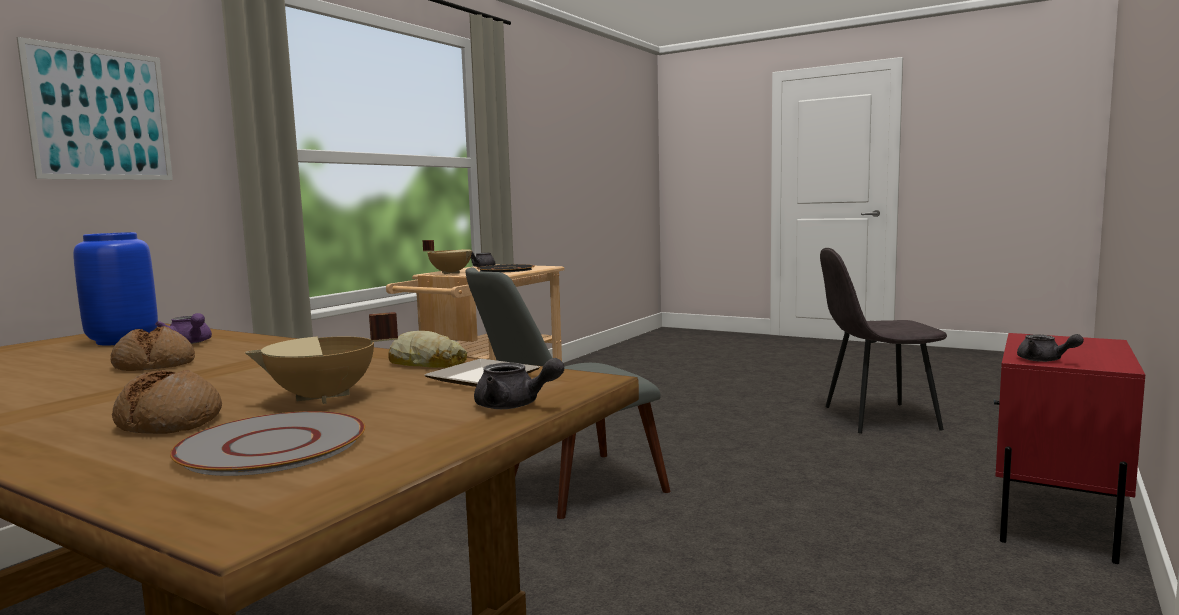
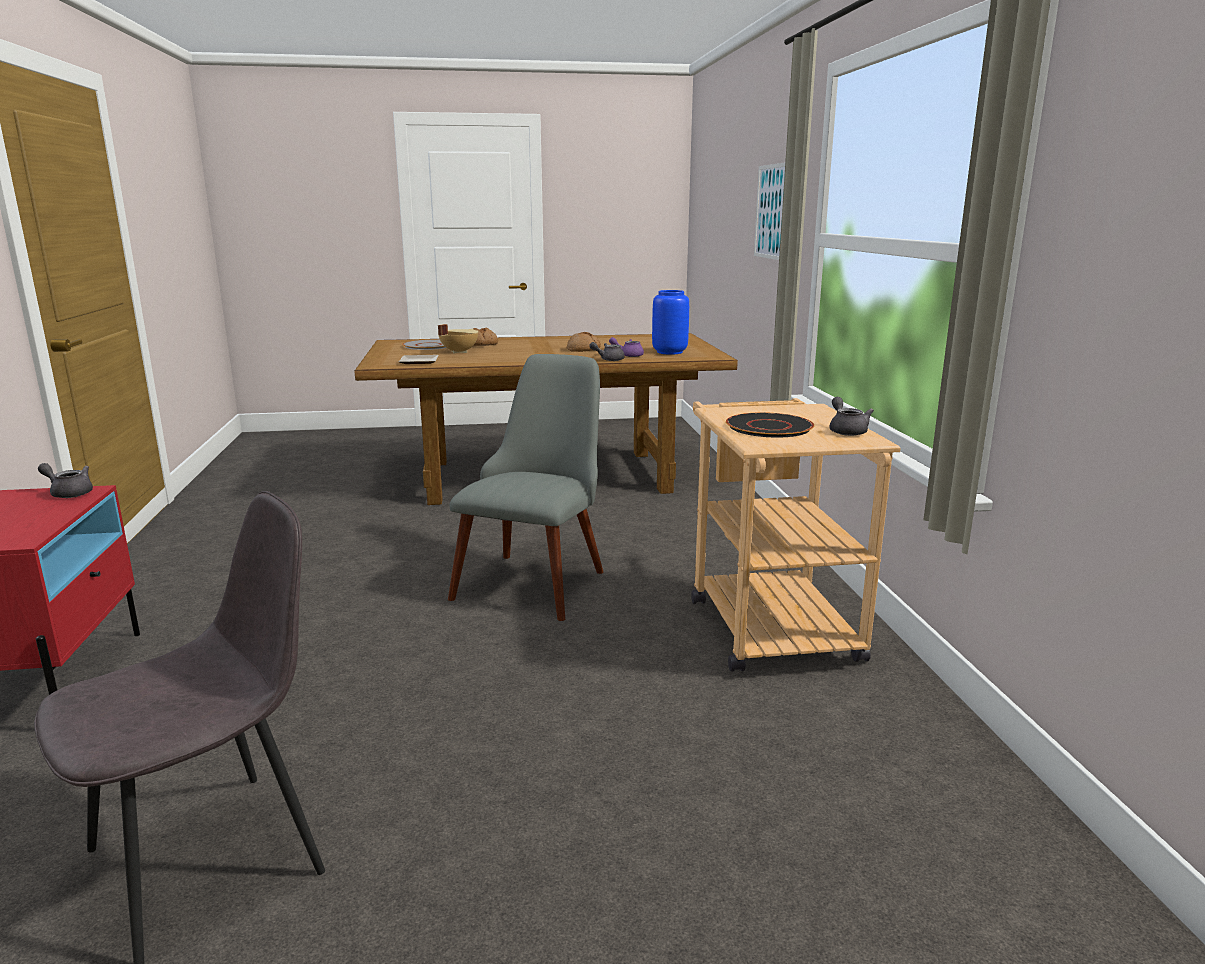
camera: 140 degrees right, 10 degrees up
bread [388,331,467,368] -> none
beige cooking pot [423,240,473,274] -> none
grey teapot [474,358,564,409] -> grey teapot moved to [589,342,625,361]

